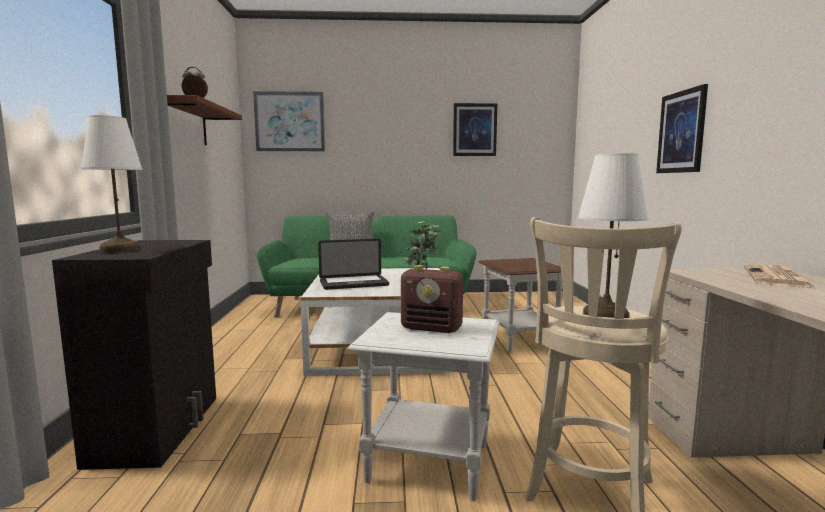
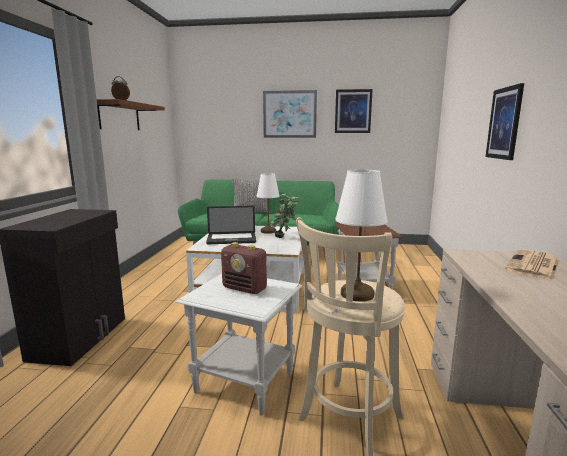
camera: 10 degrees right, 5 degrees up
white table lamp [81,115,142,253] -> white table lamp moved to [257,173,280,234]
picture [253,91,325,151] -> picture moved to [263,90,317,138]

